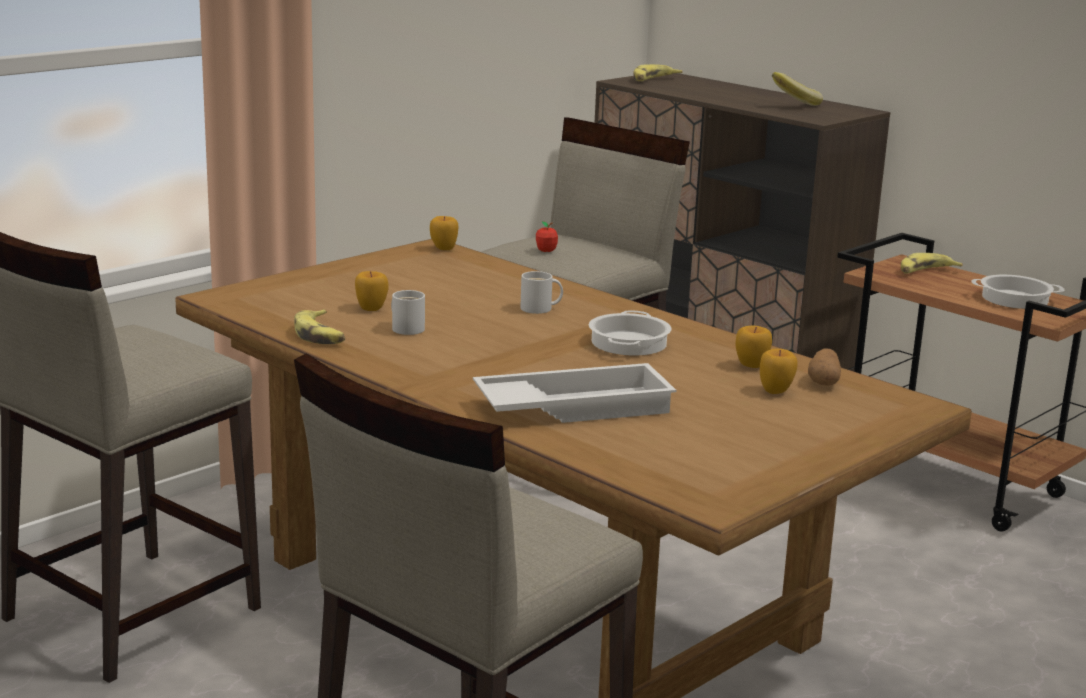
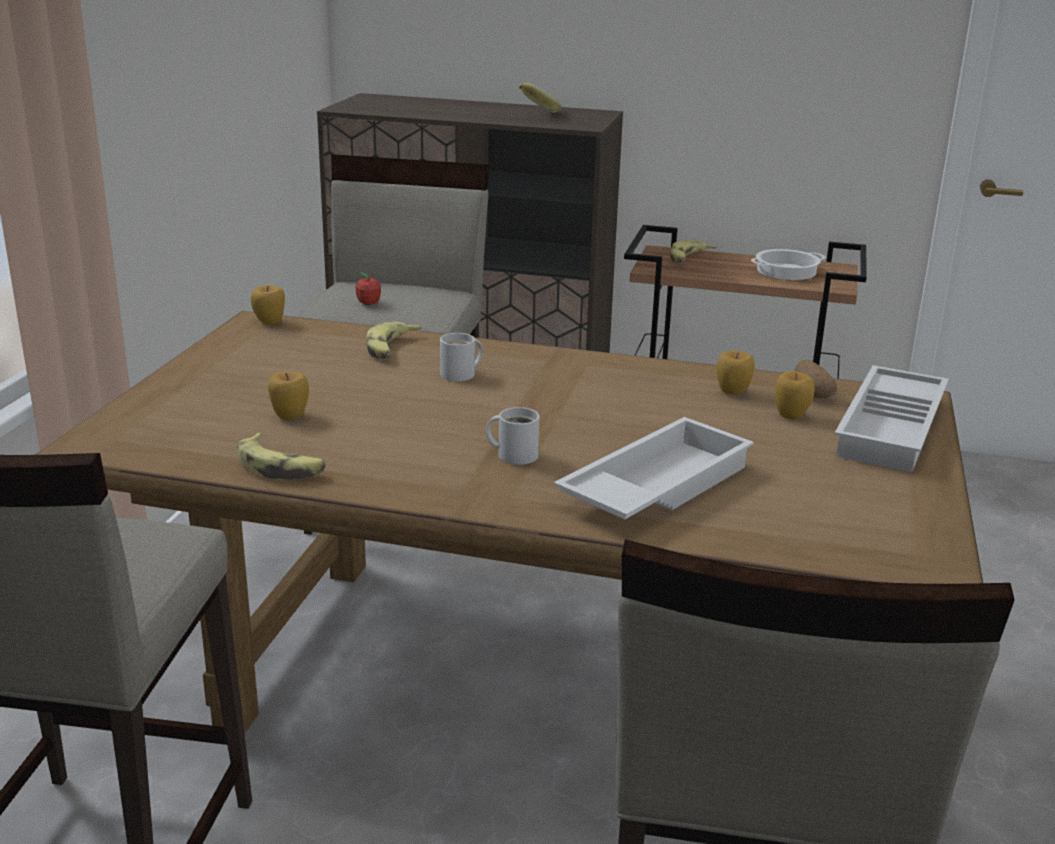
camera: 30 degrees left, 5 degrees up
white mug [391,290,425,335] -> white mug moved to [486,407,539,465]
cooking pot [589,310,671,355] -> none
banana [633,64,683,81] -> banana moved to [366,321,422,360]
none -> white tray [834,365,949,472]

